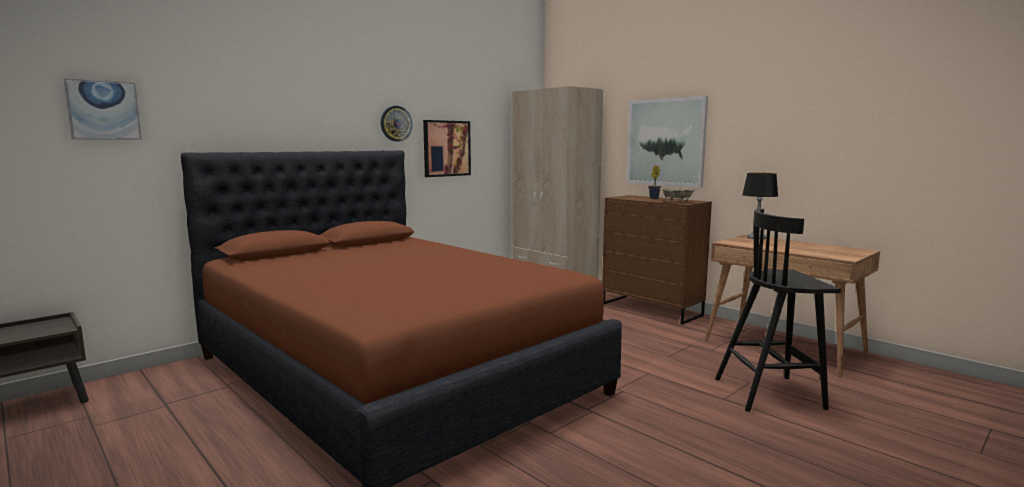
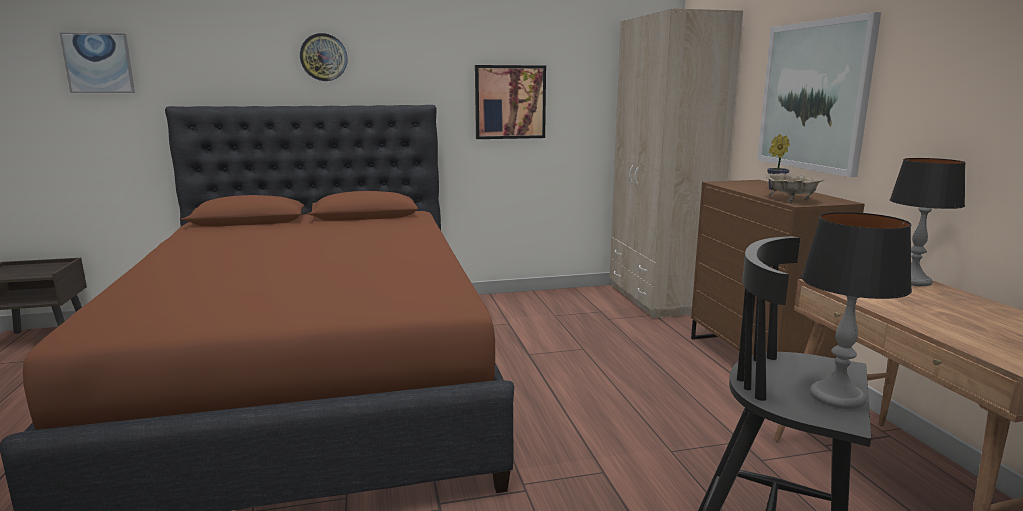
camera: 30 degrees right, 5 degrees up
wall clock [381,106,412,142] -> wall clock moved to [300,33,348,81]
none -> table lamp [801,212,912,409]

